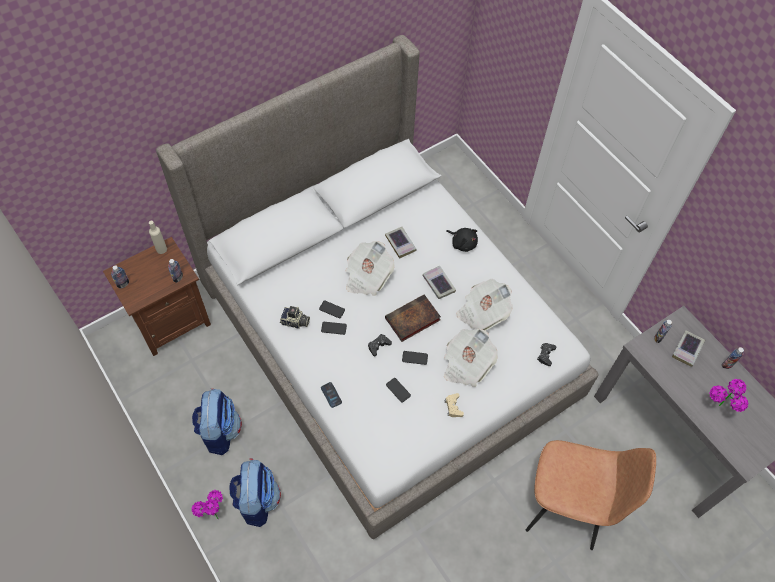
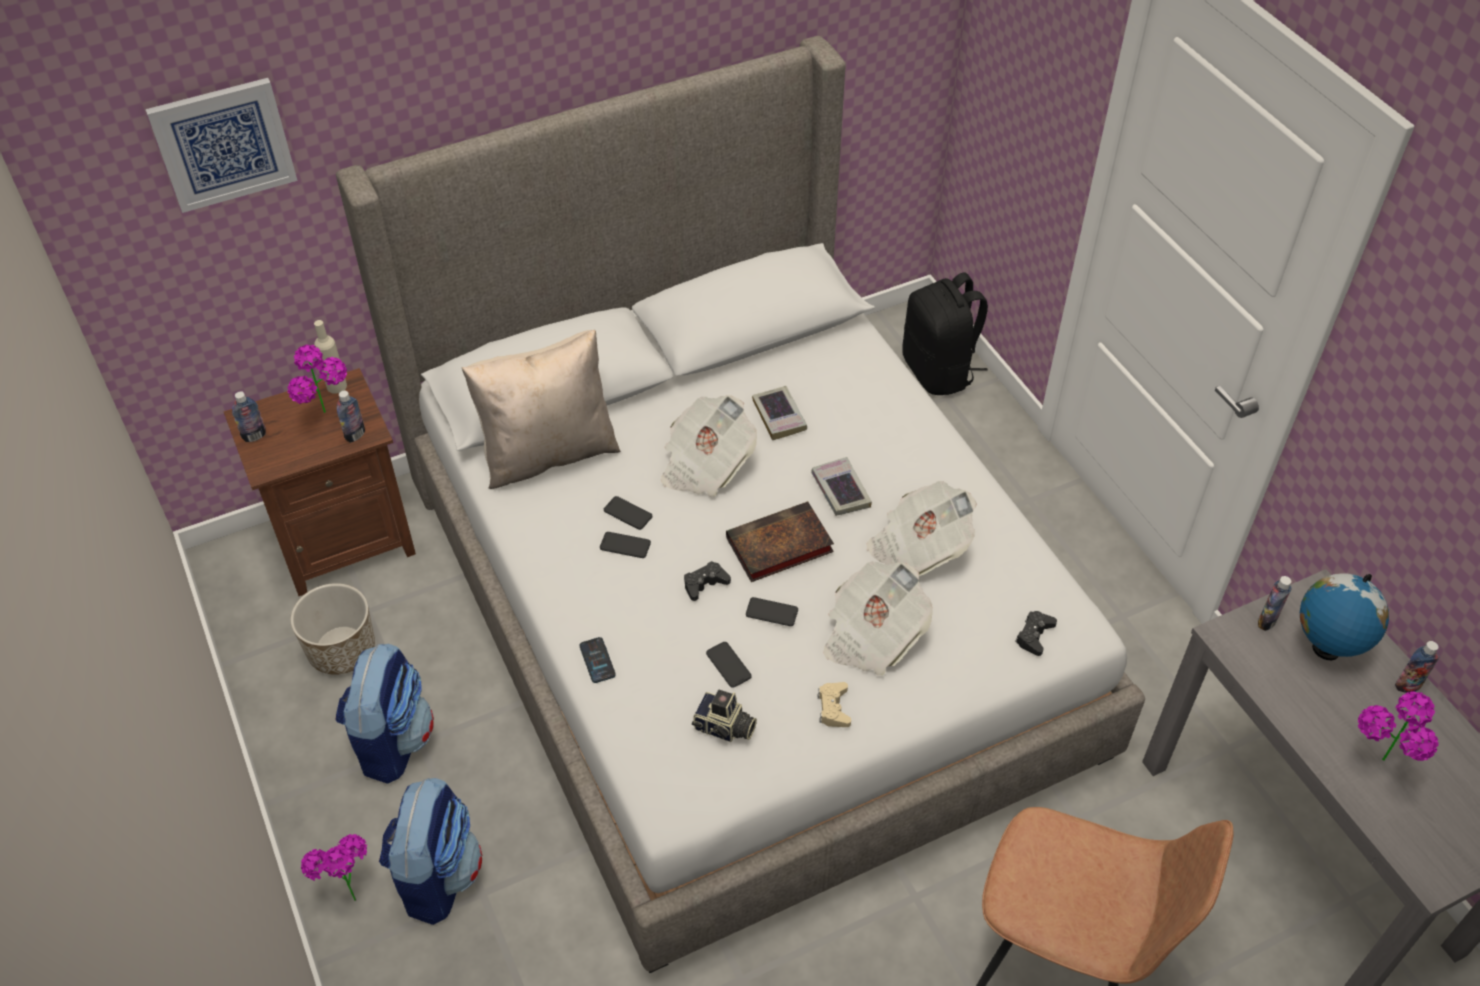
camera: 10 degrees right, 10 degrees down
camera [280,306,310,329] -> camera moved to [692,690,757,742]
black plush toy [446,228,478,252] -> none
book [672,330,705,367] -> globe [1300,573,1389,661]
none -> picture [145,78,298,213]
none -> potted plant [287,344,347,413]
none -> planter [290,583,375,675]
none -> beige pillow [462,330,621,489]
none -> black backpack [902,273,988,395]

